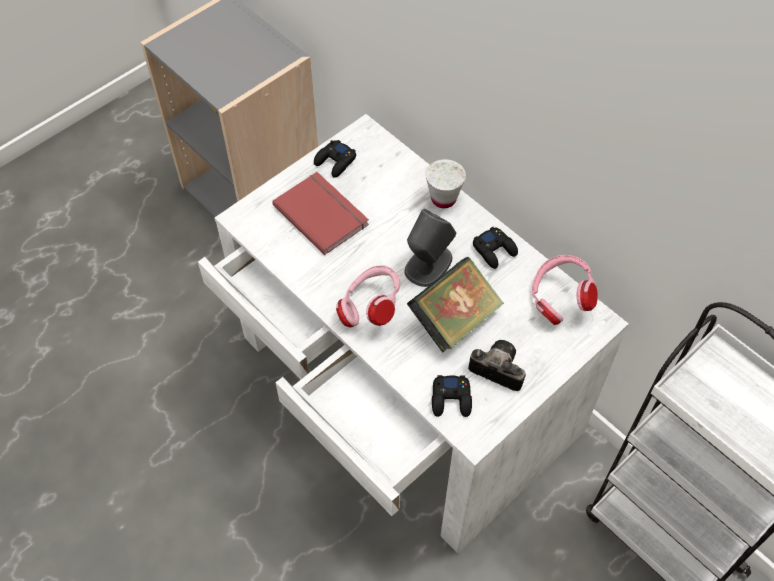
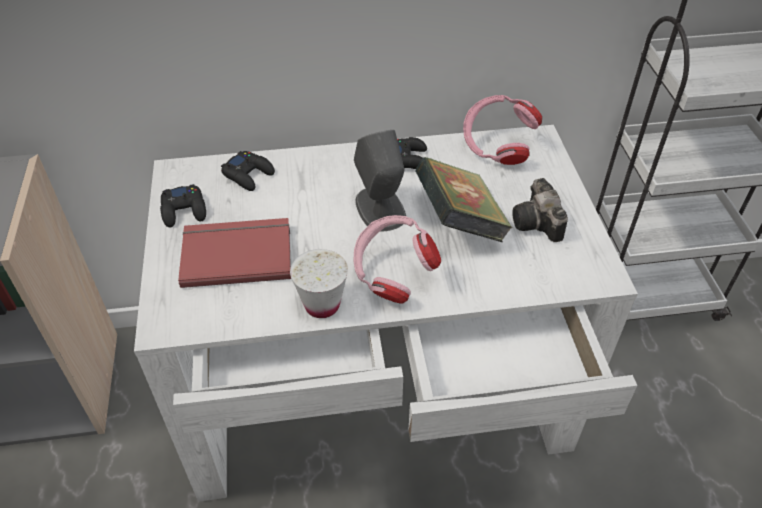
camera: 55 degrees left, 10 degrees down
white cup [425,159,466,208] -> white cup moved to [290,249,348,318]
black game controller [432,375,472,417] -> black game controller moved to [221,151,275,191]
camera [468,340,526,391] -> camera turned 75 degrees counterclockwise [513,178,568,242]

